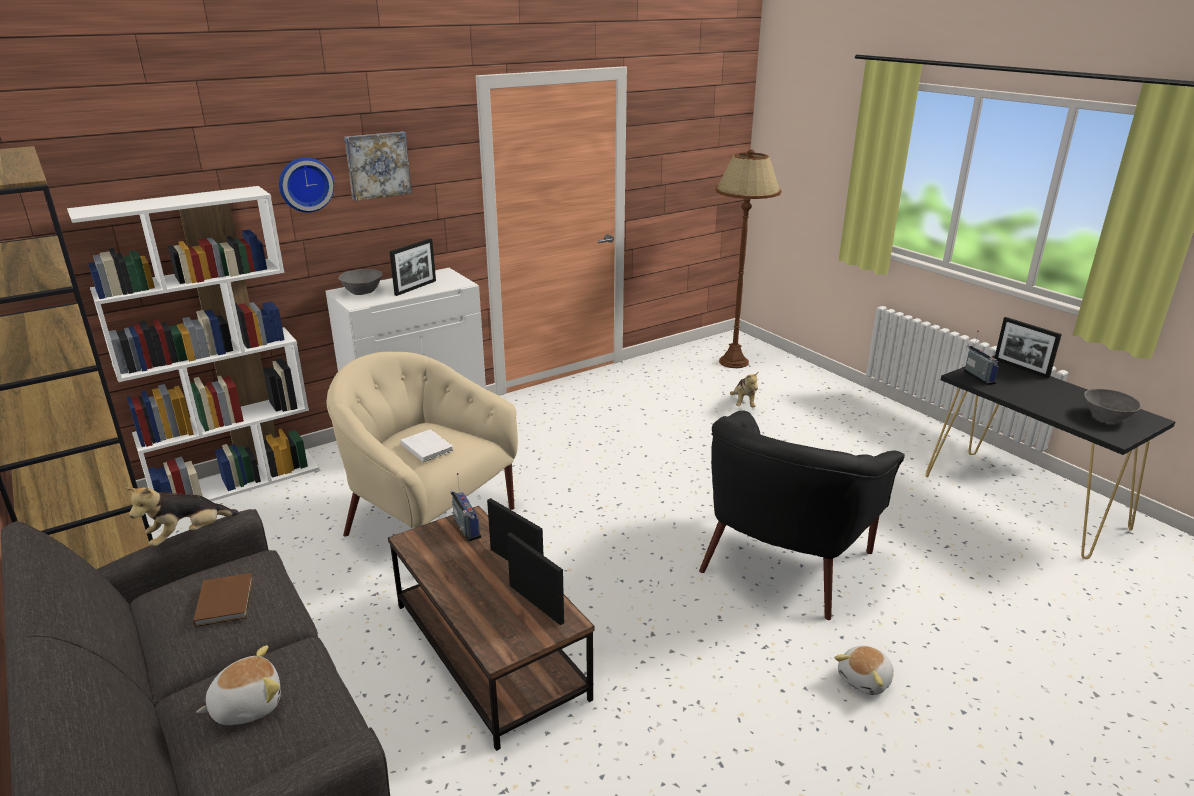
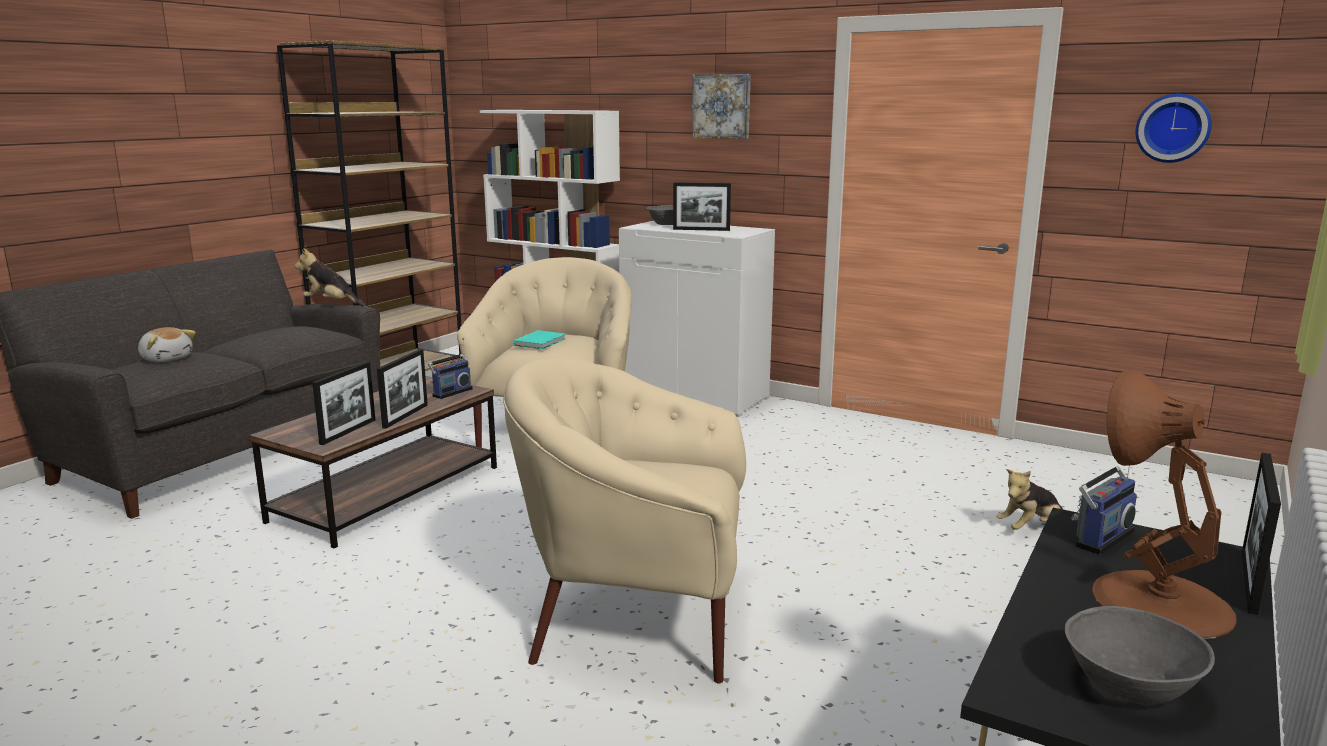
camera: 65 degrees right, 10 degrees down
brown book [193,573,253,627] -> none
wall clock [279,157,334,213] -> wall clock moved to [1136,94,1212,163]
white book [401,429,454,462] -> turquoise book [514,330,566,349]
black armchair [699,411,905,620] -> beige armchair [503,358,746,683]
brown floor lamp [716,149,782,368] -> none
plush toy [835,646,894,695] -> none
none -> brown table lamp [1092,371,1237,639]

